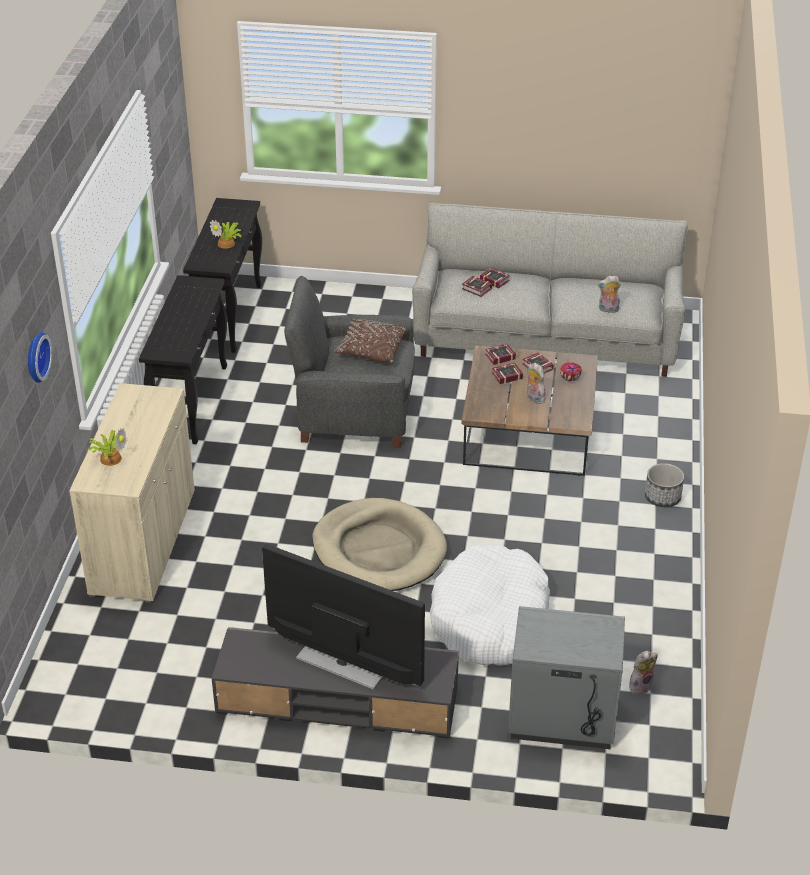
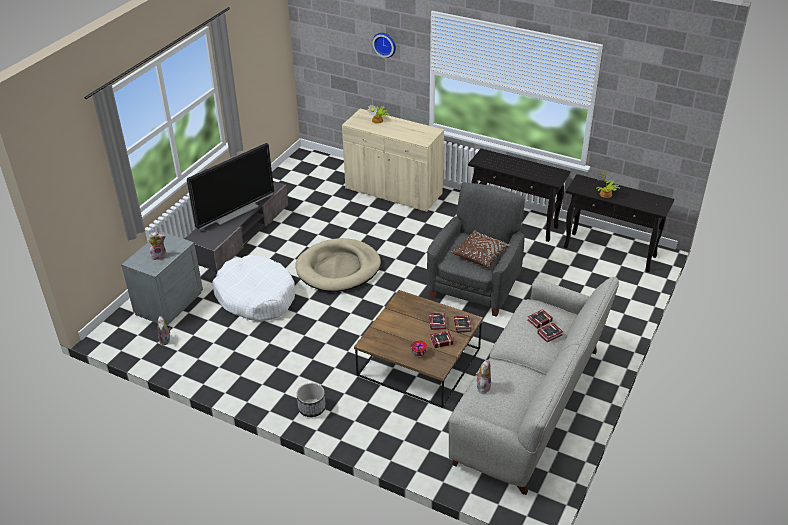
camera: 110 degrees right, 0 degrees up
plush toy [527,363,546,404] -> plush toy moved to [148,232,166,260]

